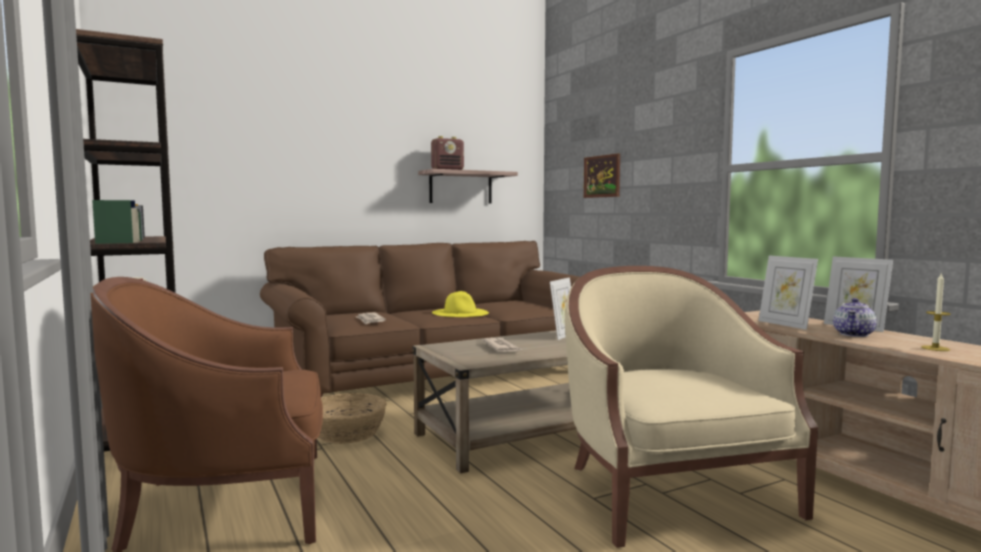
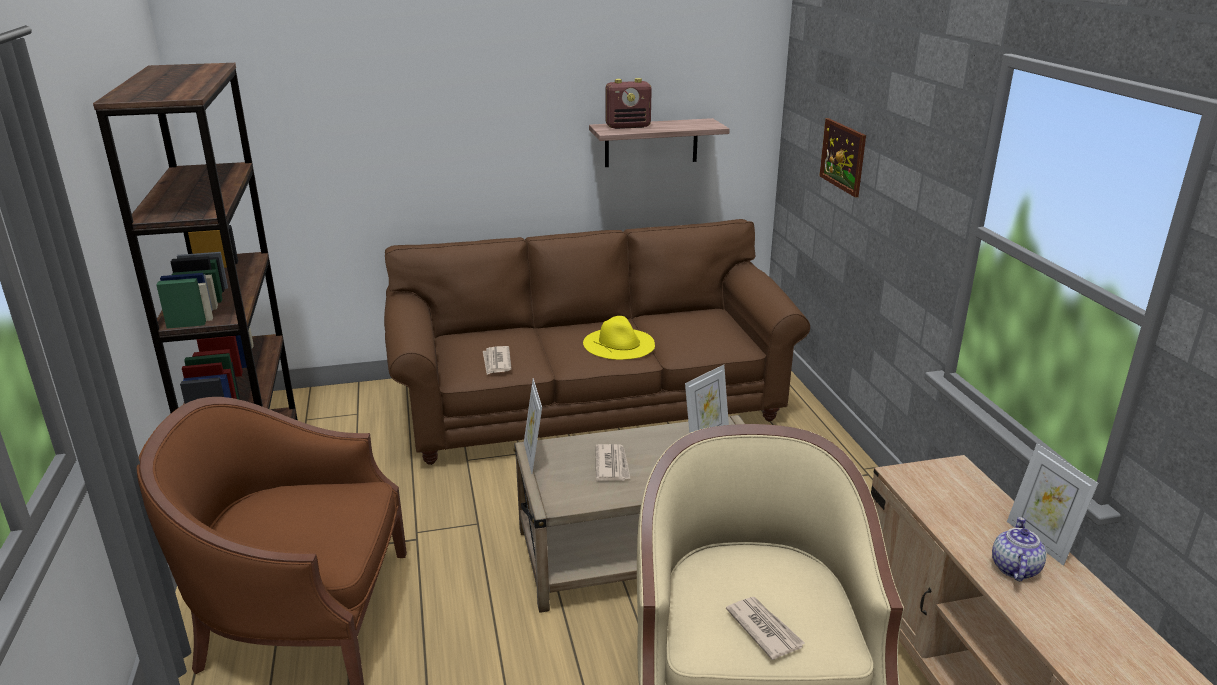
camera: 15 degrees right, 20 degrees up
basket [318,393,387,444] -> none
picture frame [759,255,818,330] -> picture frame moved to [524,378,542,474]
teapot [833,298,877,337] -> teapot turned 150 degrees clockwise [992,517,1047,581]
candle [922,274,951,351] -> none
none -> newspaper [726,597,805,660]

